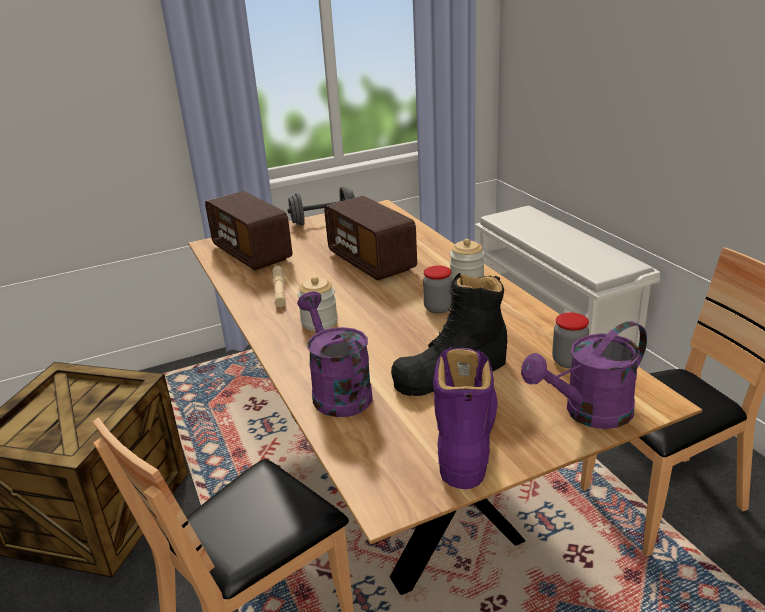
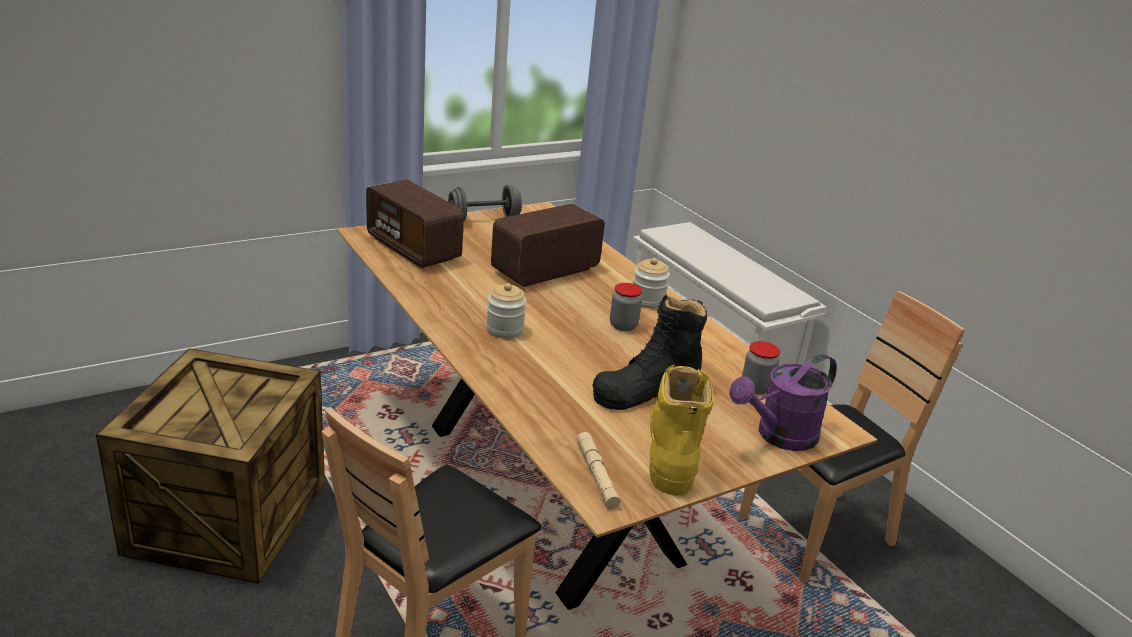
camera: 10 degrees left, 0 degrees up
beige flashlight [272,266,286,307] -> beige flashlight moved to [576,432,621,509]
purple watering can [297,292,372,417] -> none
radio [324,196,417,281] -> radio turned 90 degrees clockwise [491,204,605,287]
purple boot [433,347,498,489] -> yellow boot [649,365,714,496]

